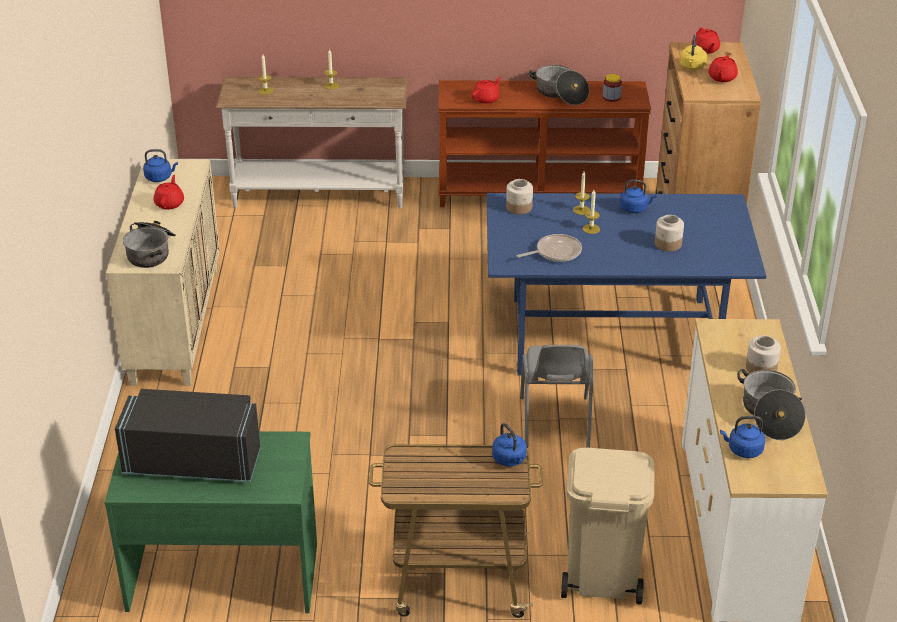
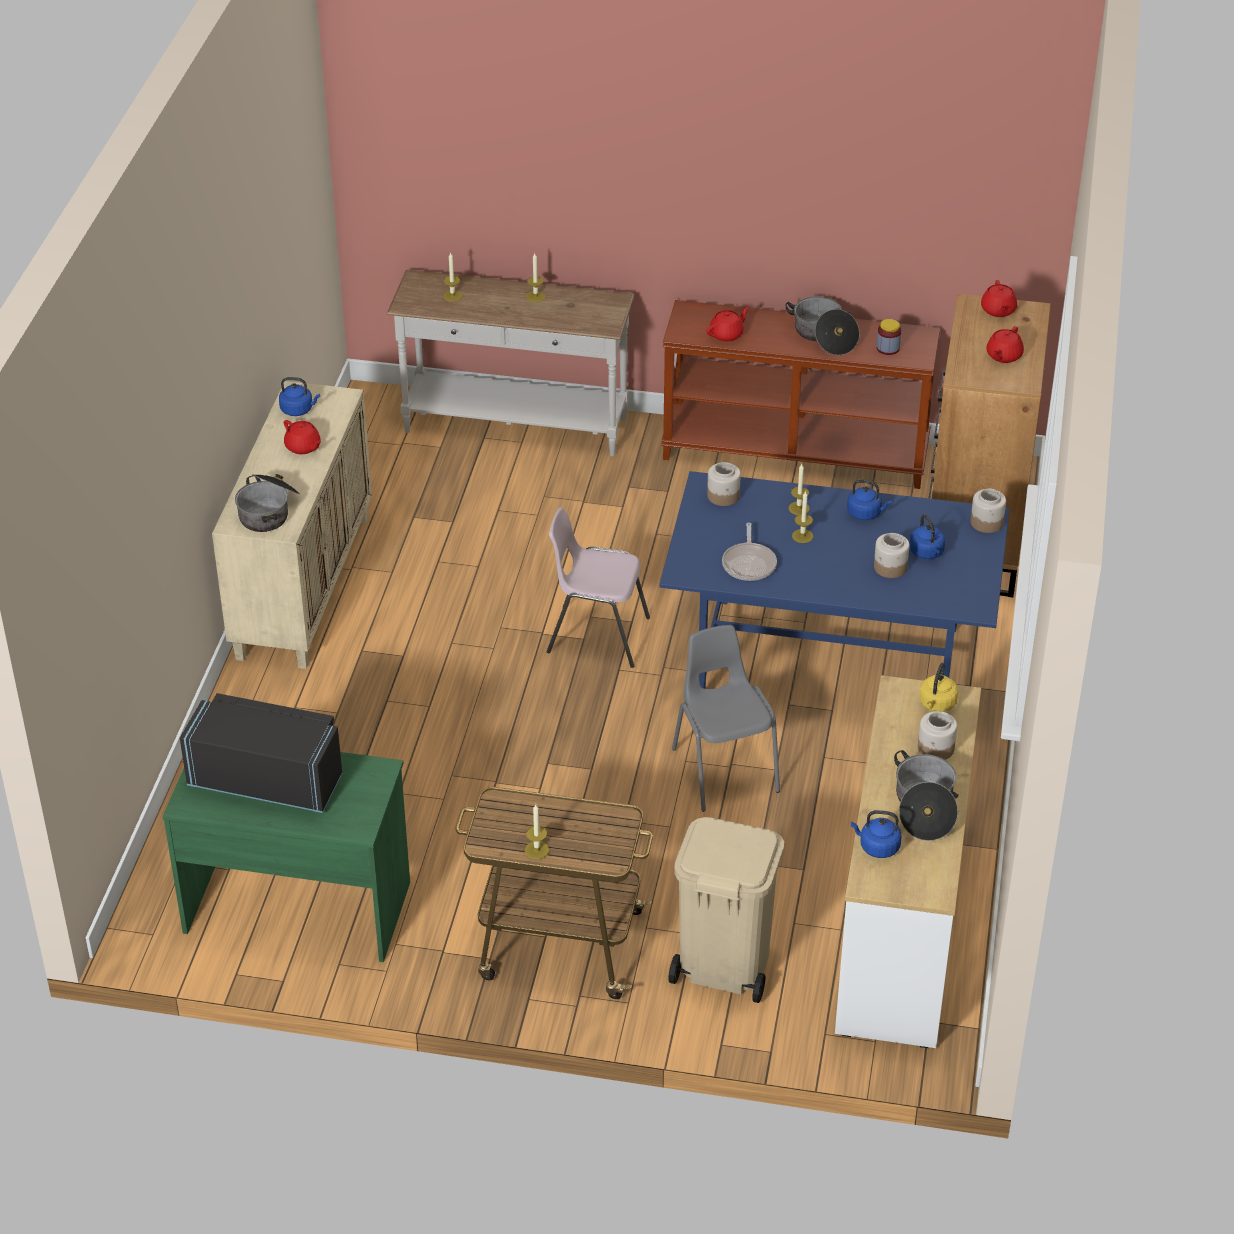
camera: 10 degrees right, 5 degrees up
red teapot [154,175,184,209] -> red teapot turned 120 degrees clockwise [284,420,321,454]
blue kettle [492,423,527,466] -> blue kettle moved to [910,514,945,559]
frying pan [517,234,582,262] -> frying pan turned 105 degrees clockwise [722,523,777,581]
grey chair [520,345,594,448] -> grey chair turned 150 degrees clockwise [672,625,780,812]
yellow kettle [680,35,707,70] -> yellow kettle moved to [919,663,958,712]
none -> candle [525,804,549,859]
none -> pink chair [547,507,650,668]
none -> jar [971,489,1006,533]

